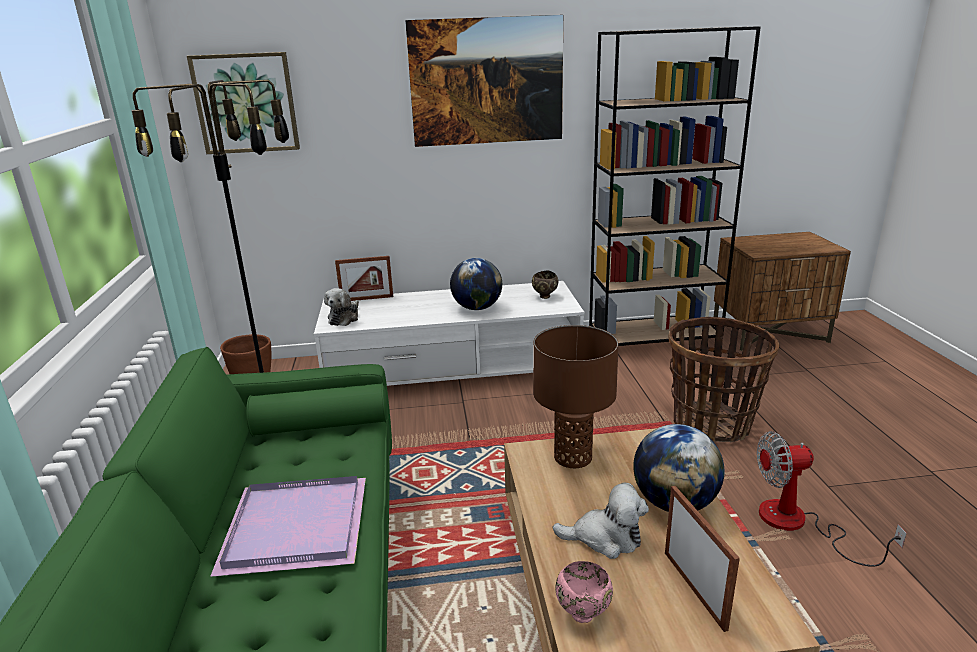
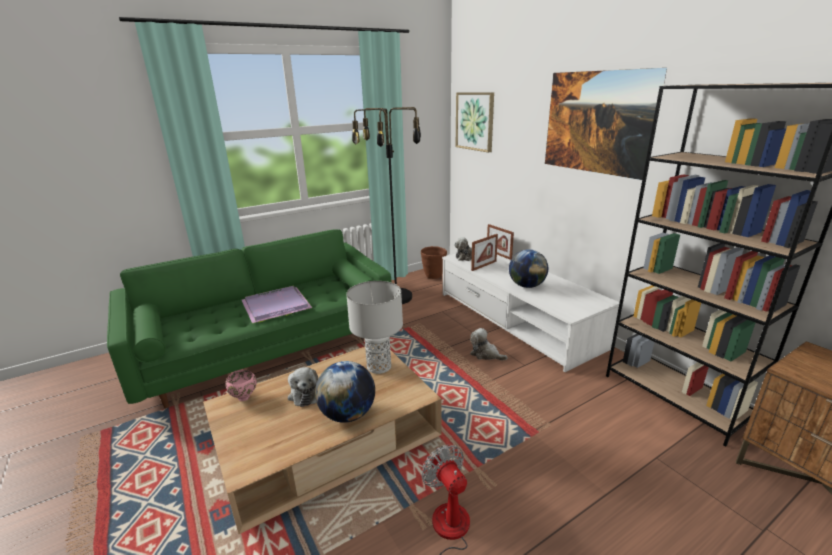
camera: 65 degrees right, 0 degrees up
brown bowl [532,271,559,299] -> none
brown table lamp [533,325,619,468] -> white table lamp [346,281,403,374]
picture frame [665,486,740,632] -> picture frame moved to [471,234,498,271]
basket [668,317,779,442] -> none
none -> plush toy [470,328,508,360]

